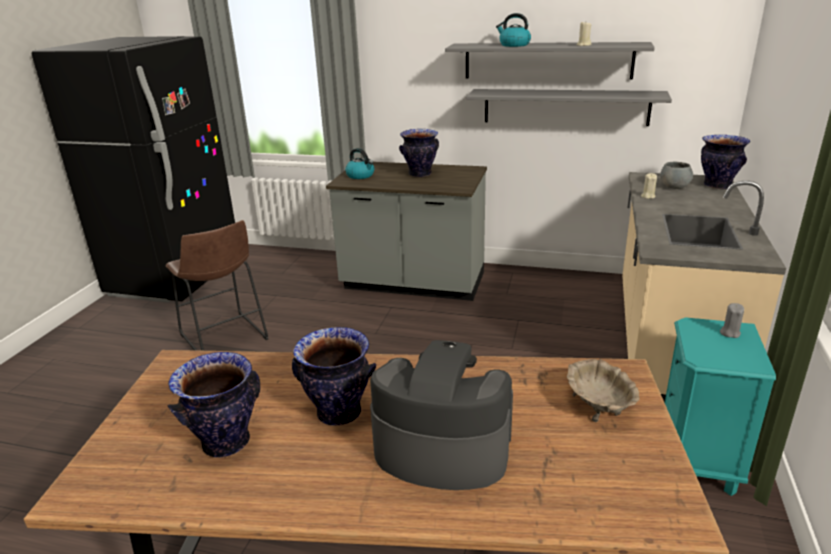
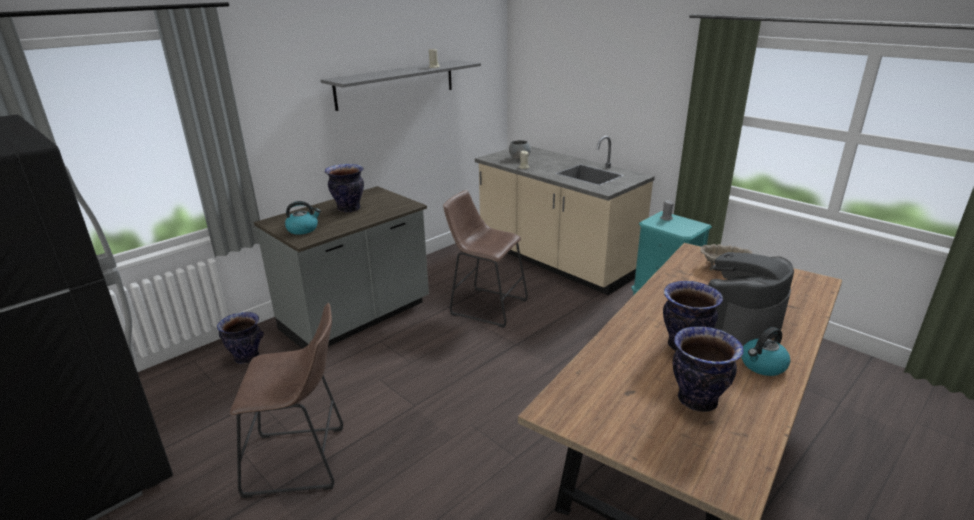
camera: 60 degrees left, 0 degrees up
grey shelf [466,89,672,126] -> none
kettle [496,13,531,47] -> kettle moved to [741,327,790,376]
vase [701,135,750,189] -> vase moved to [217,312,264,364]
none -> brown stool [443,190,528,328]

